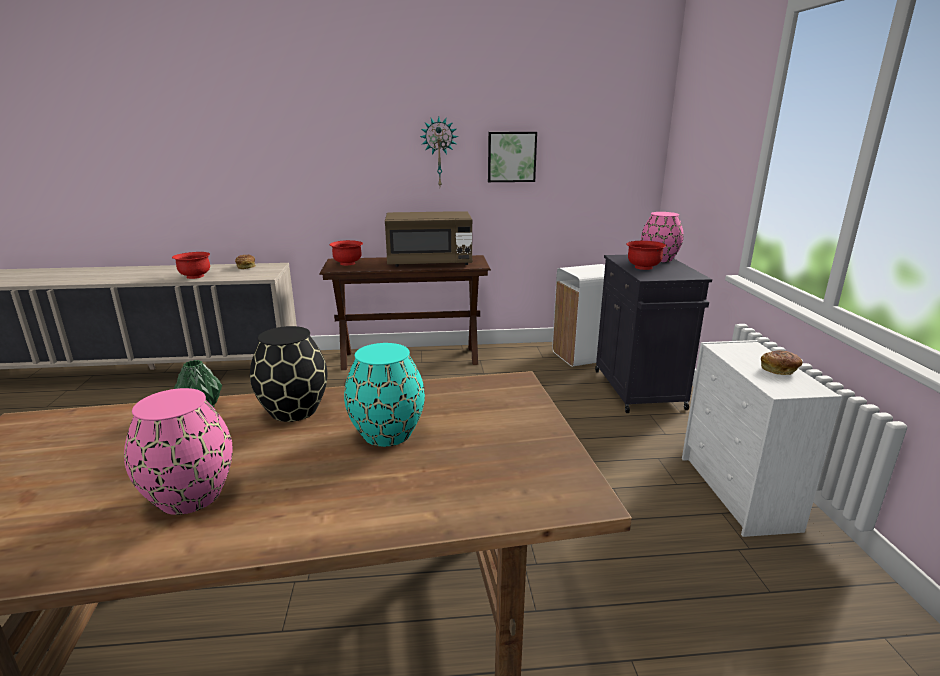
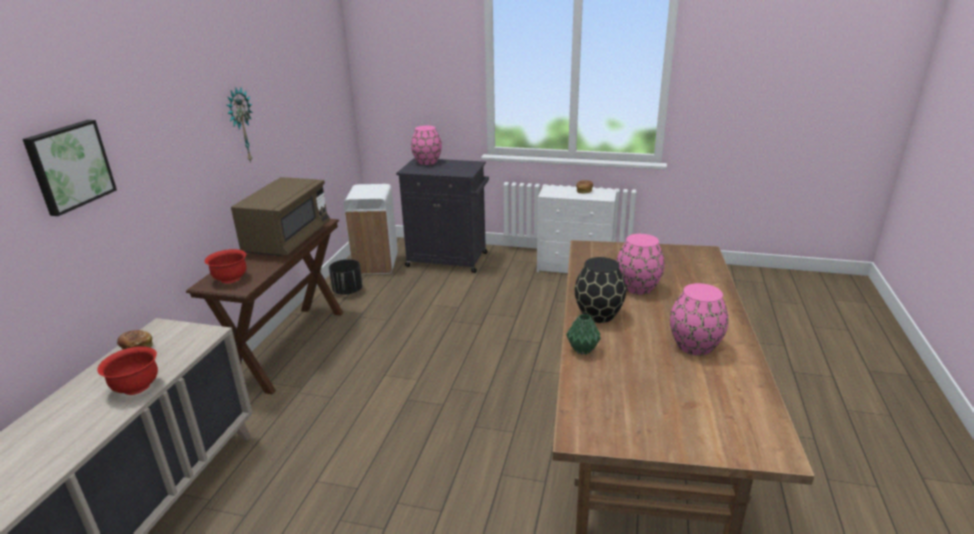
camera: 70 degrees left, 5 degrees up
turquoise vase [344,343,425,447] -> pink vase [617,234,665,295]
picture [488,132,537,182] -> picture moved to [23,120,117,216]
red bowl [626,241,666,270] -> none
none -> black planter [329,259,363,295]

